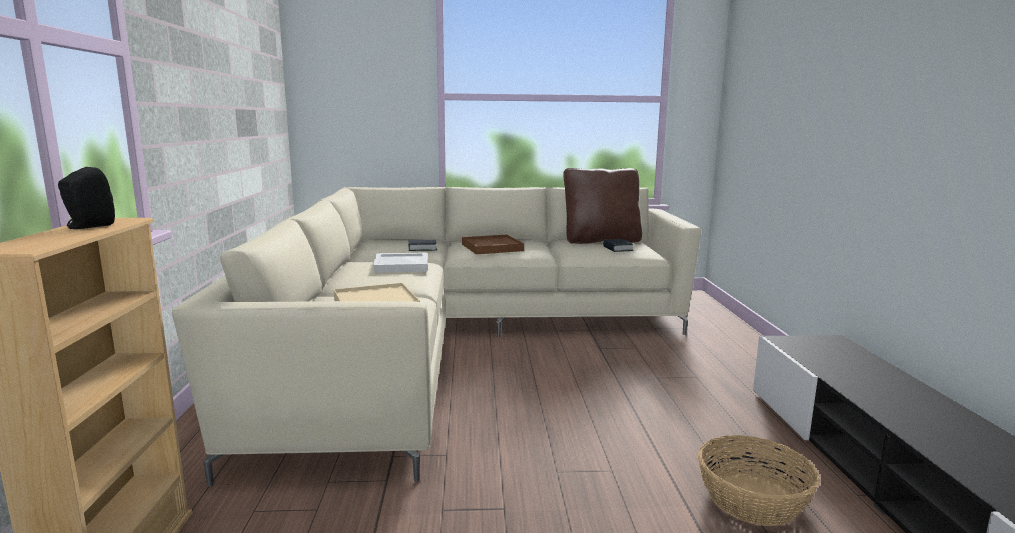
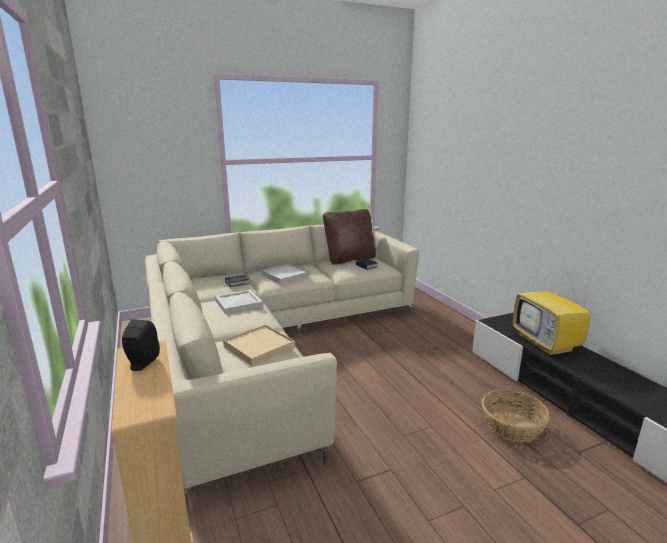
camera: 20 degrees left, 5 degrees up
brown tray [462,235,524,254] -> white tray [261,263,310,284]
none -> television [513,275,590,356]

